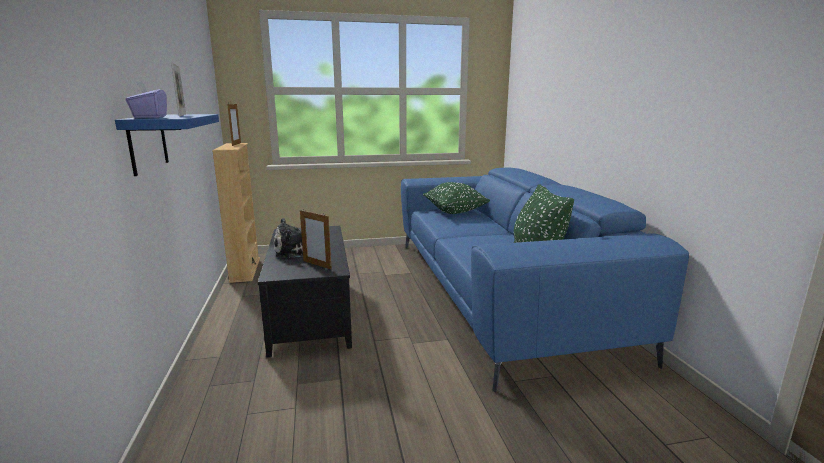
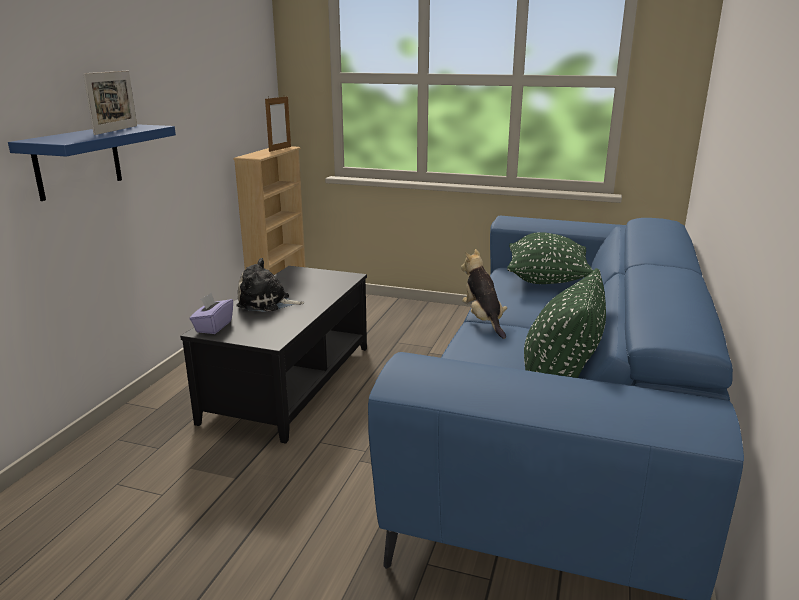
camera: 30 degrees right, 5 degrees up
purple tissue box [125,81,167,118] -> purple tissue box moved to [190,293,233,334]
picture frame [300,209,332,269] -> none
none -> plush toy [461,249,507,339]

